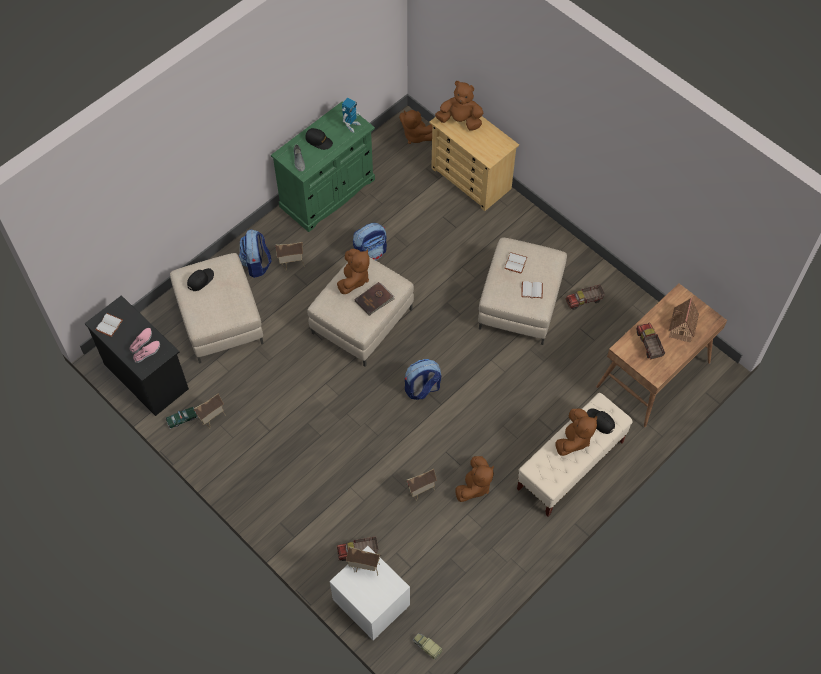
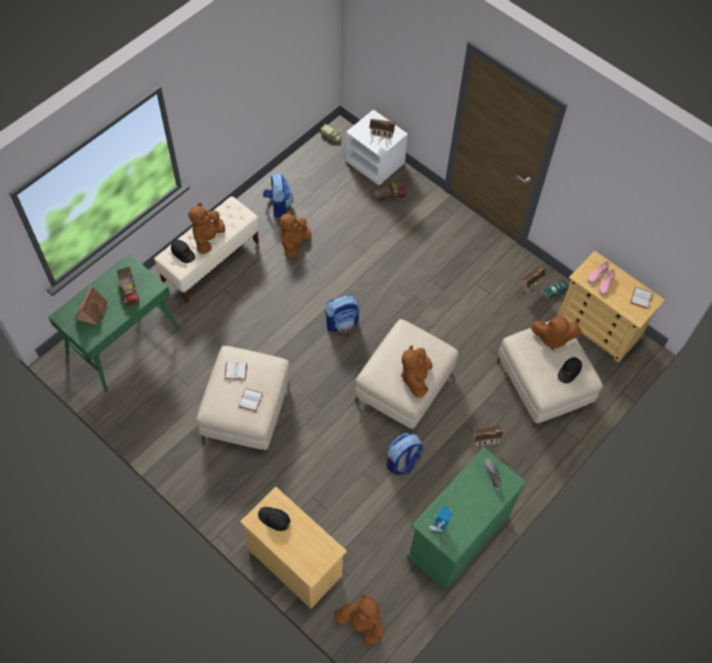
camera: 175 degrees right, 0 degrees up
black dresser [84,295,189,416] -> beige dresser [558,251,665,363]
backpack [239,230,272,278] -> backpack moved to [263,173,293,217]
black cap [305,128,333,150] -> black cap moved to [258,507,291,531]
brown book [355,282,394,316] -> none
toy house [405,469,437,501] -> none
brown plush toy [435,81,483,131] -> brown plush toy moved to [531,316,581,350]
toy truck [566,284,605,310] -> none
brown desk [596,283,727,427] -> green desk [48,253,180,392]

